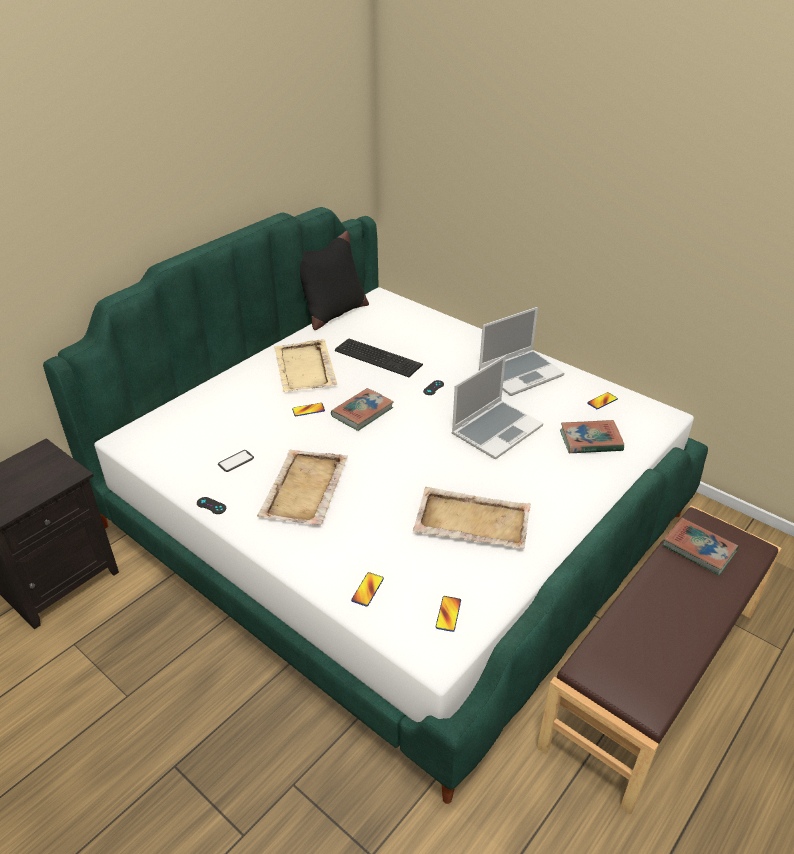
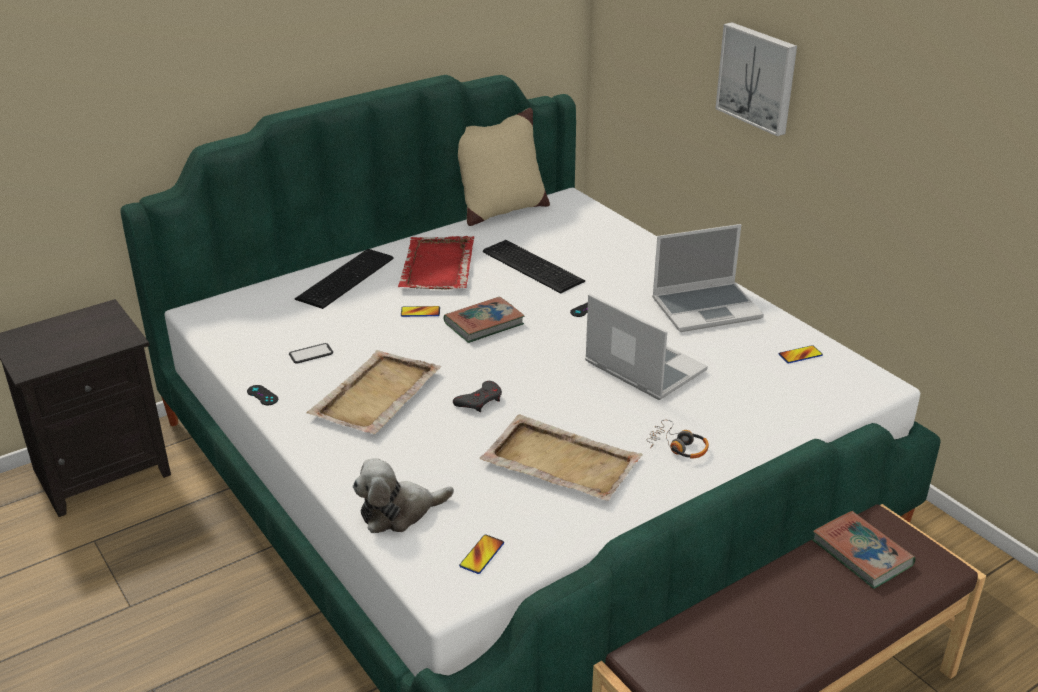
camera: 15 degrees right, 5 degrees down
beige tray [274,339,337,392] -> red tray [398,236,474,289]
black pillow [300,231,369,330] -> beige pillow [458,108,550,226]
phone [351,572,384,607] -> plush toy [353,458,454,533]
laptop [452,356,543,460] -> laptop turned 105 degrees counterclockwise [585,294,708,400]
book [560,420,624,453] -> none
none -> keyboard [295,249,394,309]
none -> grey game controller [453,381,502,412]
none -> headphones [647,420,709,459]
none -> picture [715,22,797,136]

